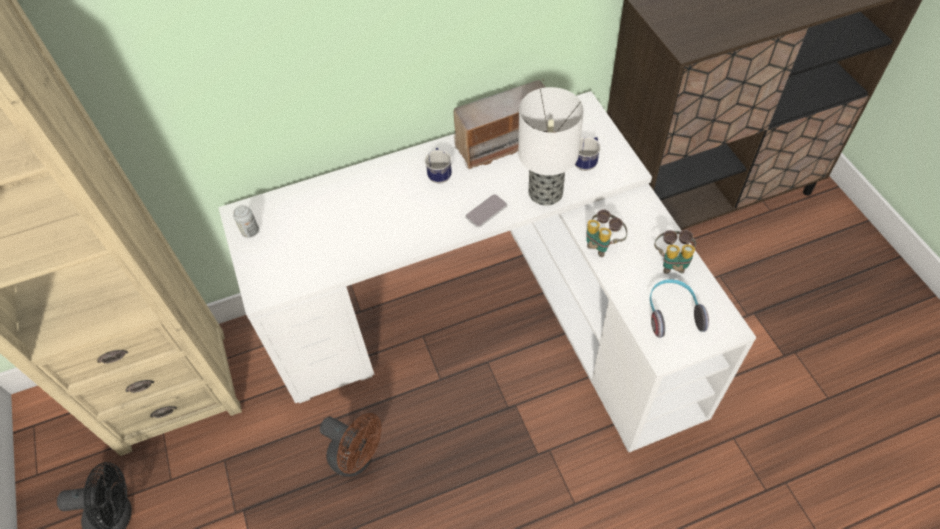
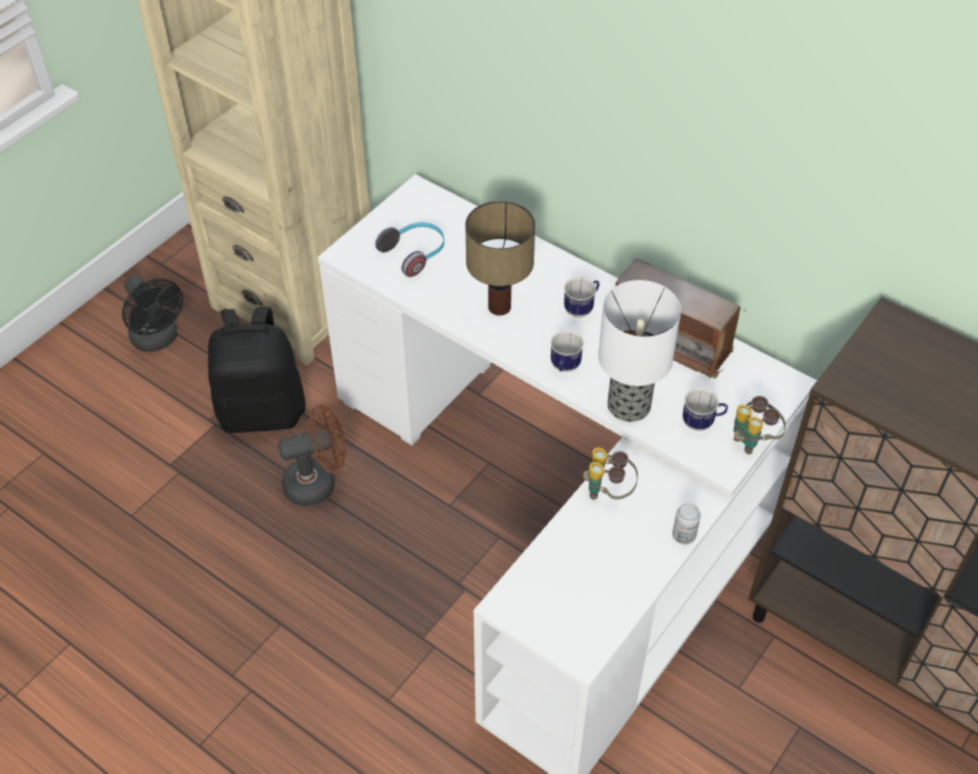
camera: 55 degrees right, 5 degrees down
can [233,205,259,238] -> can moved to [672,503,701,545]
brown fan [320,413,381,477] -> brown fan turned 105 degrees counterclockwise [278,405,346,506]
phone [466,194,507,228] -> mug [551,330,584,372]
headphones [650,279,709,338] -> headphones moved to [375,222,444,277]
binoculars [654,230,696,274] -> binoculars moved to [733,396,786,455]
none -> black backpack [208,307,306,433]
none -> table lamp [465,201,535,316]

